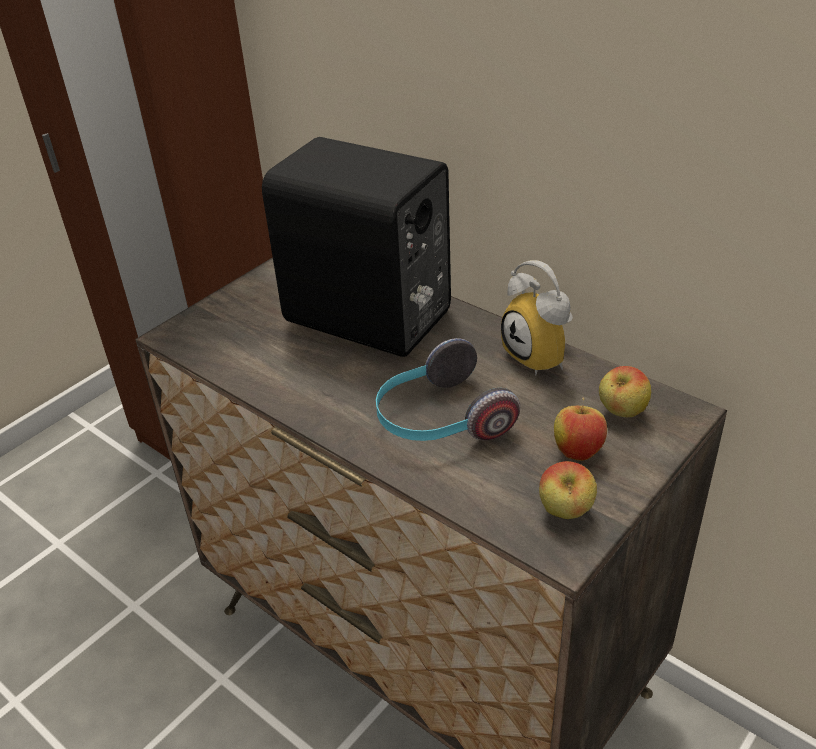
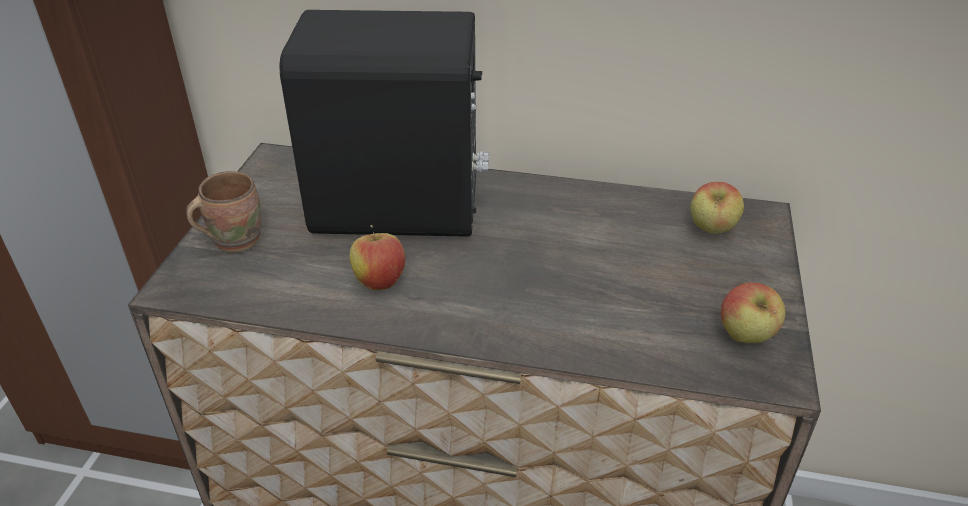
camera: 30 degrees left, 0 degrees up
headphones [376,338,520,441] -> none
alarm clock [501,260,573,376] -> none
apple [554,397,607,461] -> apple moved to [349,225,405,290]
none -> brown mug [186,171,261,253]

